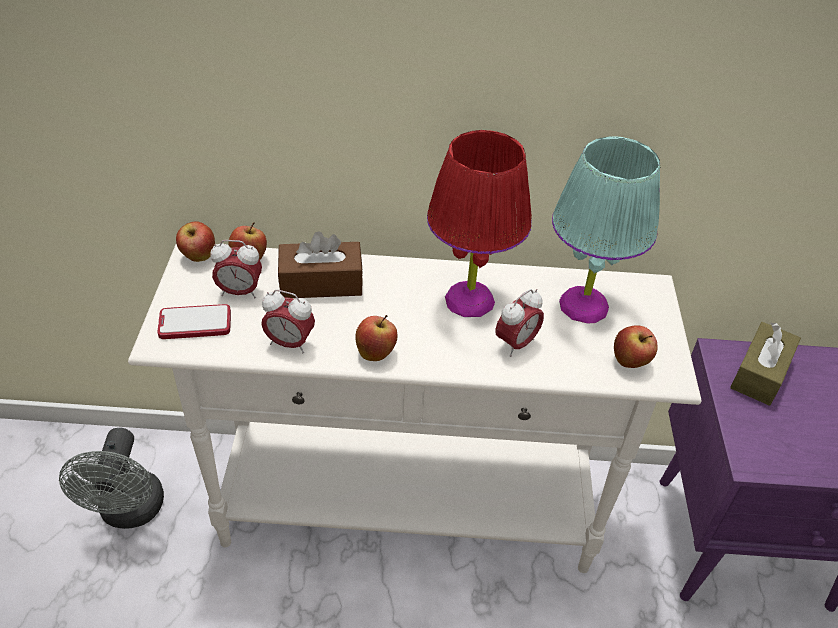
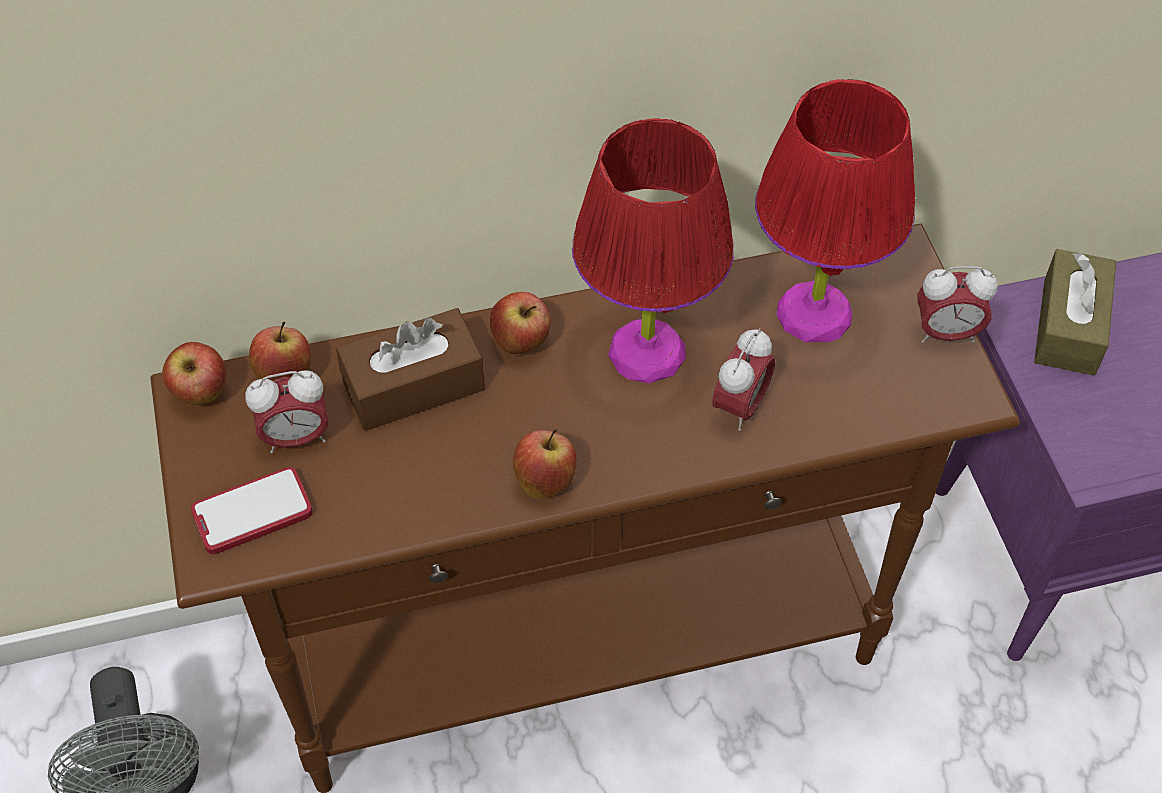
camera: 15 degrees left, 10 degrees up
white console table [128,244,701,573] -> brown console table [150,224,1020,793]
alarm clock [261,290,315,353] -> alarm clock moved to [917,266,998,343]
turquoise table lamp [552,136,660,323] -> red table lamp [755,79,915,342]
apple [614,325,658,368] -> apple moved to [490,292,551,354]

